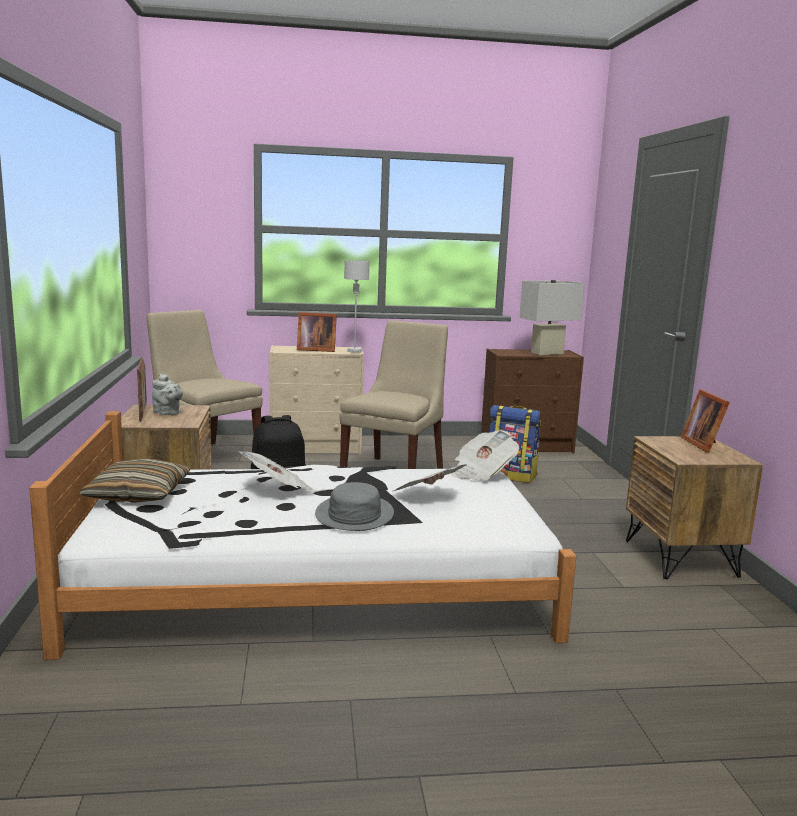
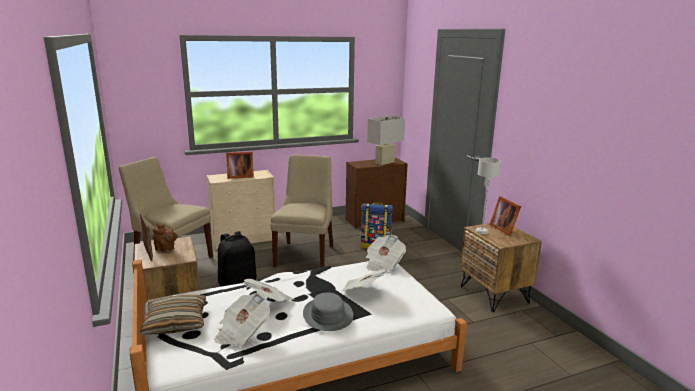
camera: 15 degrees left, 5 degrees up
grey teapot [152,374,183,415] -> brown teapot [153,223,178,252]
grey table lamp [344,260,370,353] -> grey table lamp moved to [475,158,501,234]
none -> newspaper [214,293,270,346]

